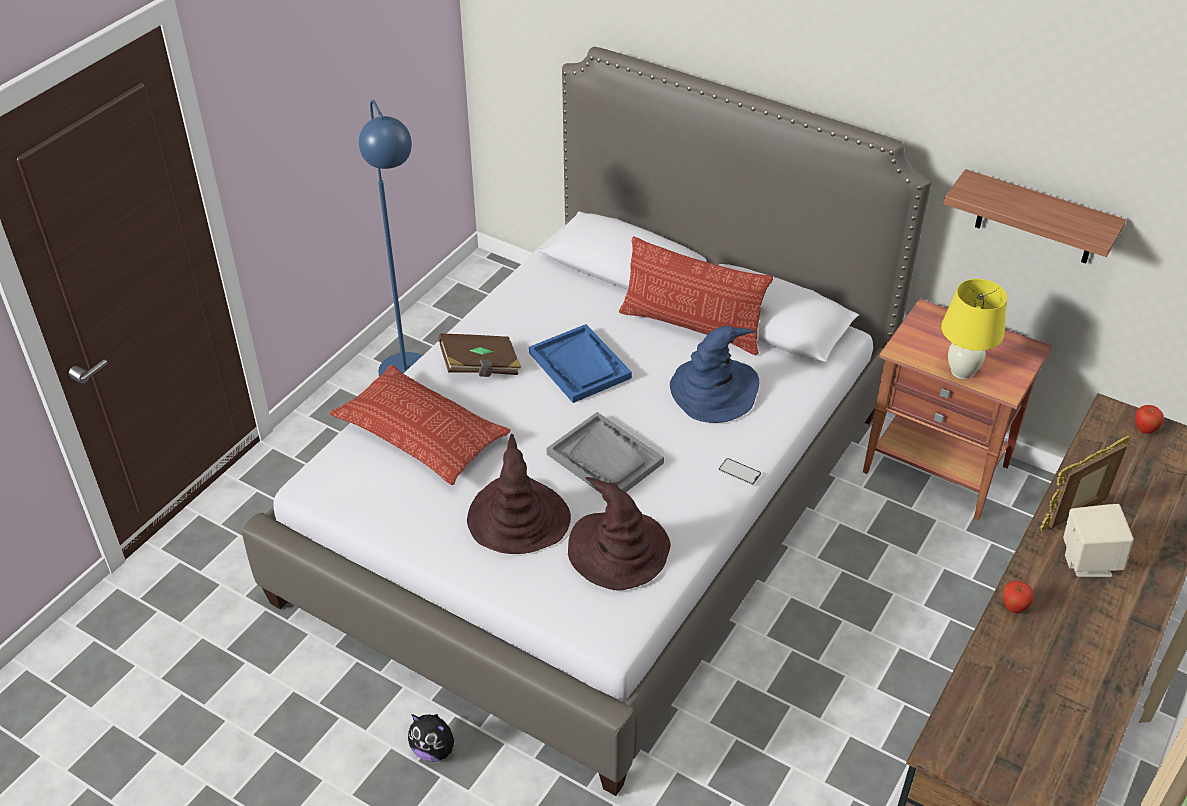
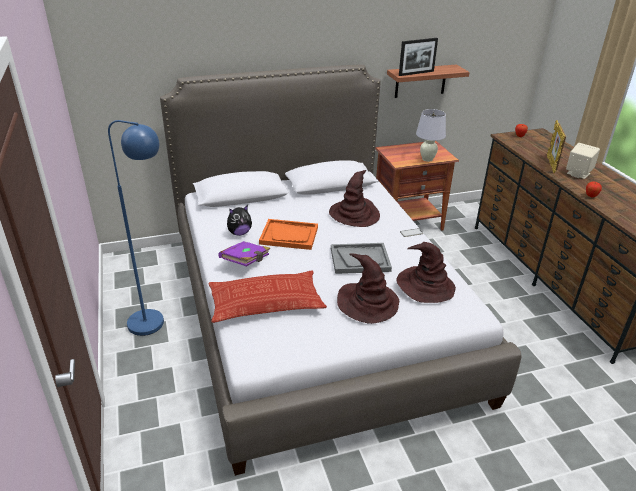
camera: 50 degrees left, 10 degrees down
plush toy [408,714,462,762] -> plush toy moved to [227,205,252,236]
brown book [438,333,522,377] -> purple book [218,241,271,266]
blue tray [529,324,632,403] -> orange tray [259,219,318,250]
pillow [619,236,773,355] -> none
blue hat [670,326,759,423] -> brown hat [329,170,380,227]
yellow table lamp [941,279,1007,379] -> white table lamp [416,109,446,162]
none -> picture frame [399,38,438,76]

